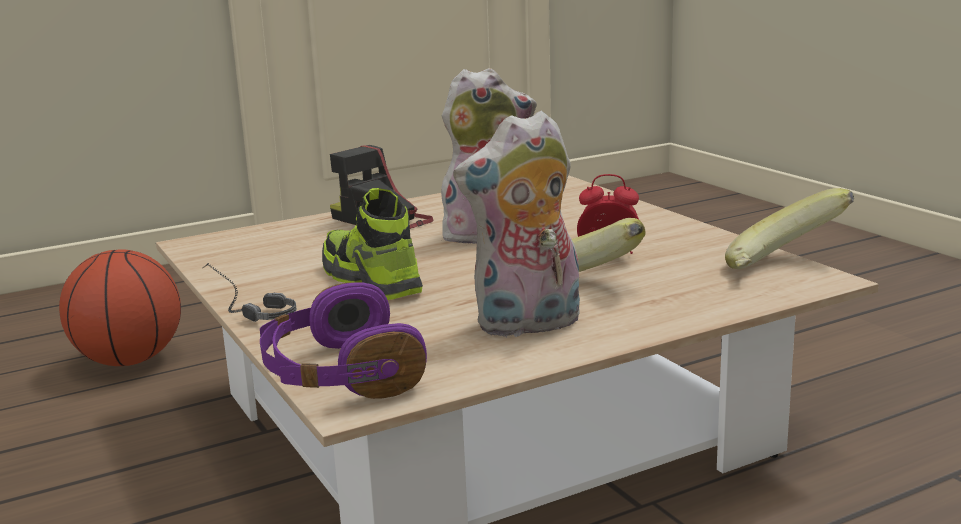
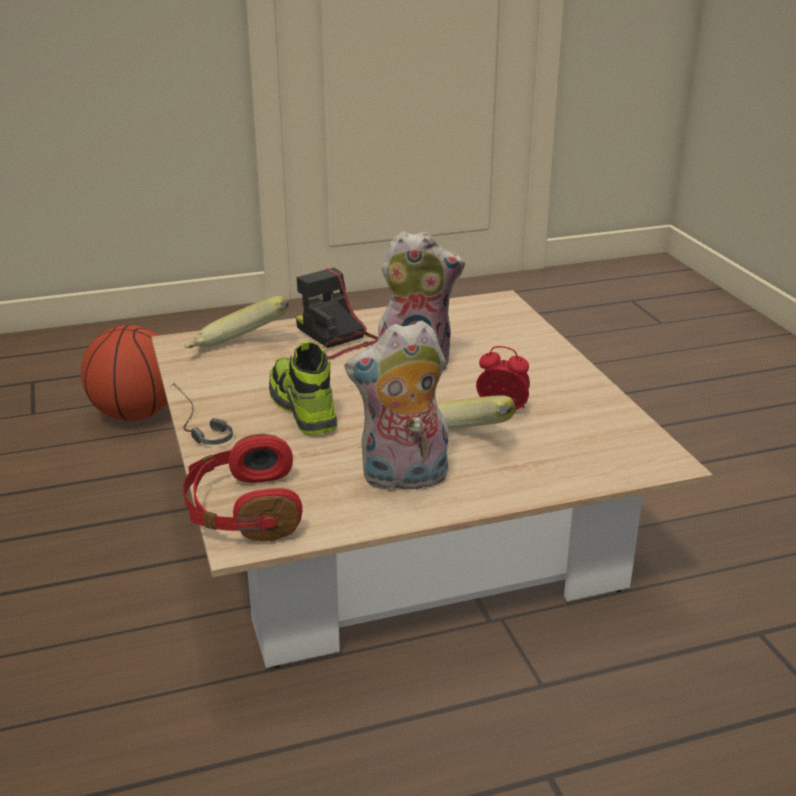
camera: 10 degrees right, 10 degrees up
purple headphones [260,282,427,399] -> red headphones [183,434,302,542]
banana [725,188,854,269] -> banana moved to [184,296,289,348]

